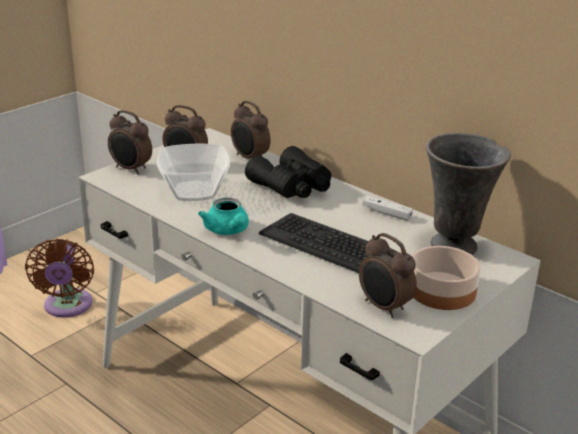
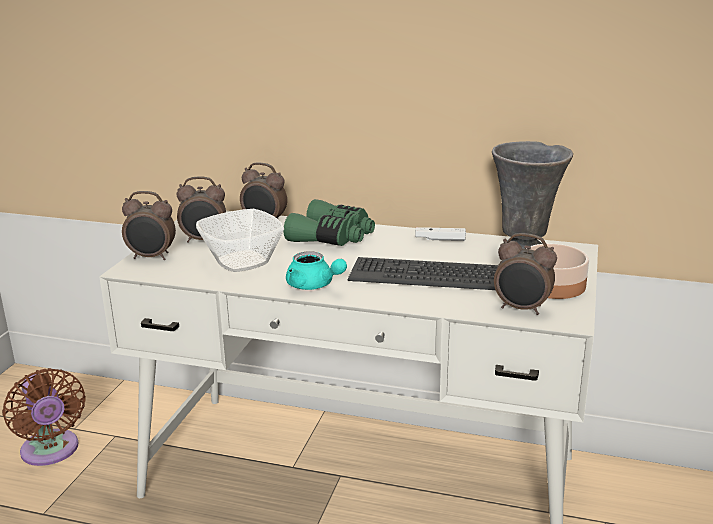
camera: 25 degrees left, 5 degrees down
black binoculars [245,146,331,198] -> green binoculars [283,199,375,246]

